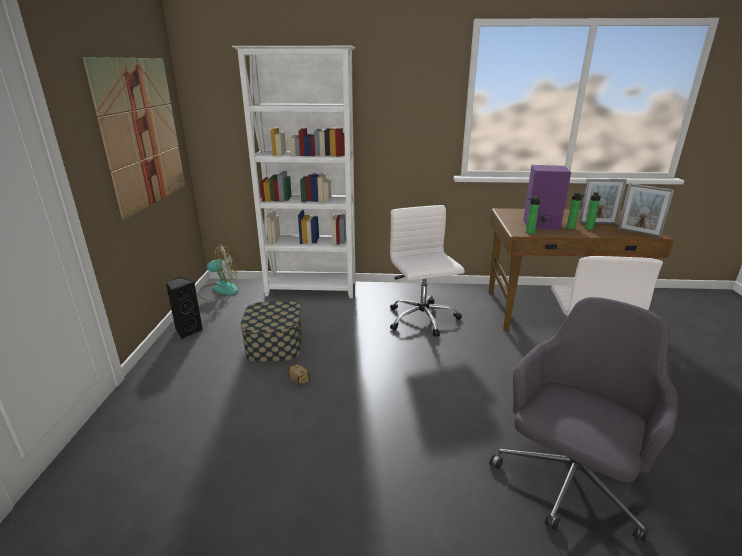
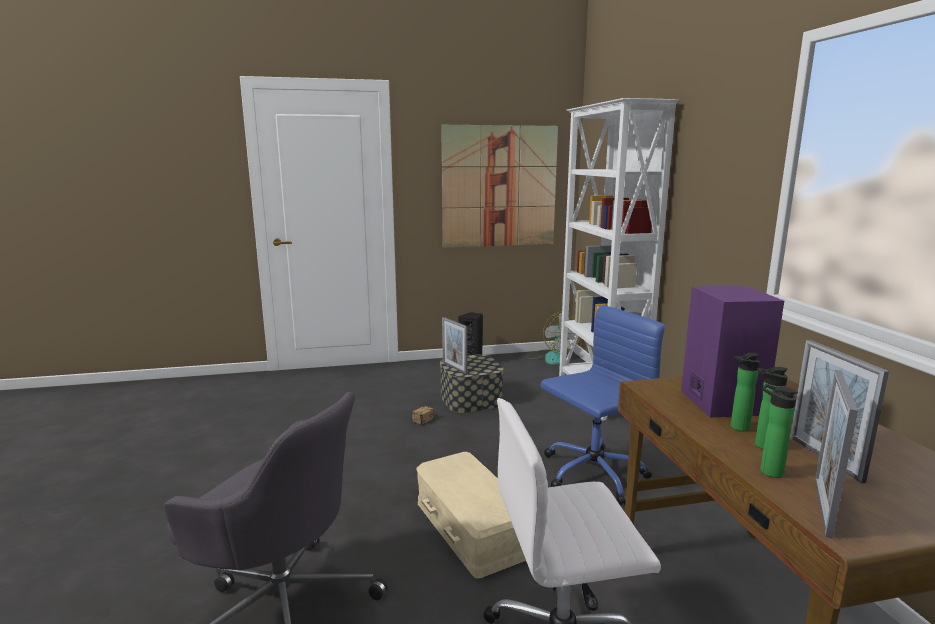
camera: 75 degrees right, 10 degrees down
white office chair [390,205,465,337] -> blue office chair [541,305,665,505]
bottle [526,196,540,234] -> bottle moved to [760,384,798,478]
none -> beige storage box [416,452,526,578]
none -> picture frame [442,317,467,374]

